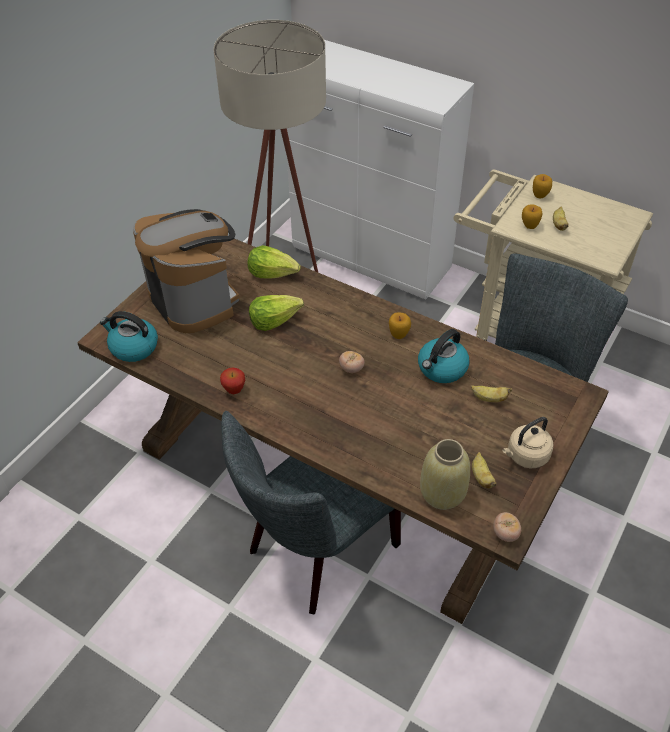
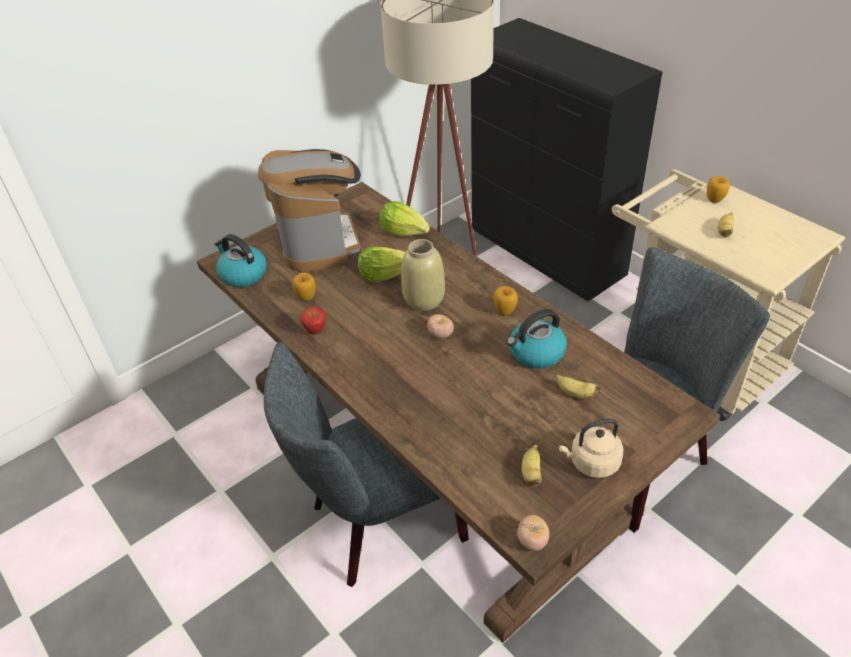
camera: 20 degrees right, 5 degrees down
white cabinet [287,40,474,300] -> black cabinet [471,18,663,302]
beige vase [420,439,470,510] -> beige vase moved to [401,239,445,311]
apple [522,204,542,229] -> apple moved to [292,273,316,301]

